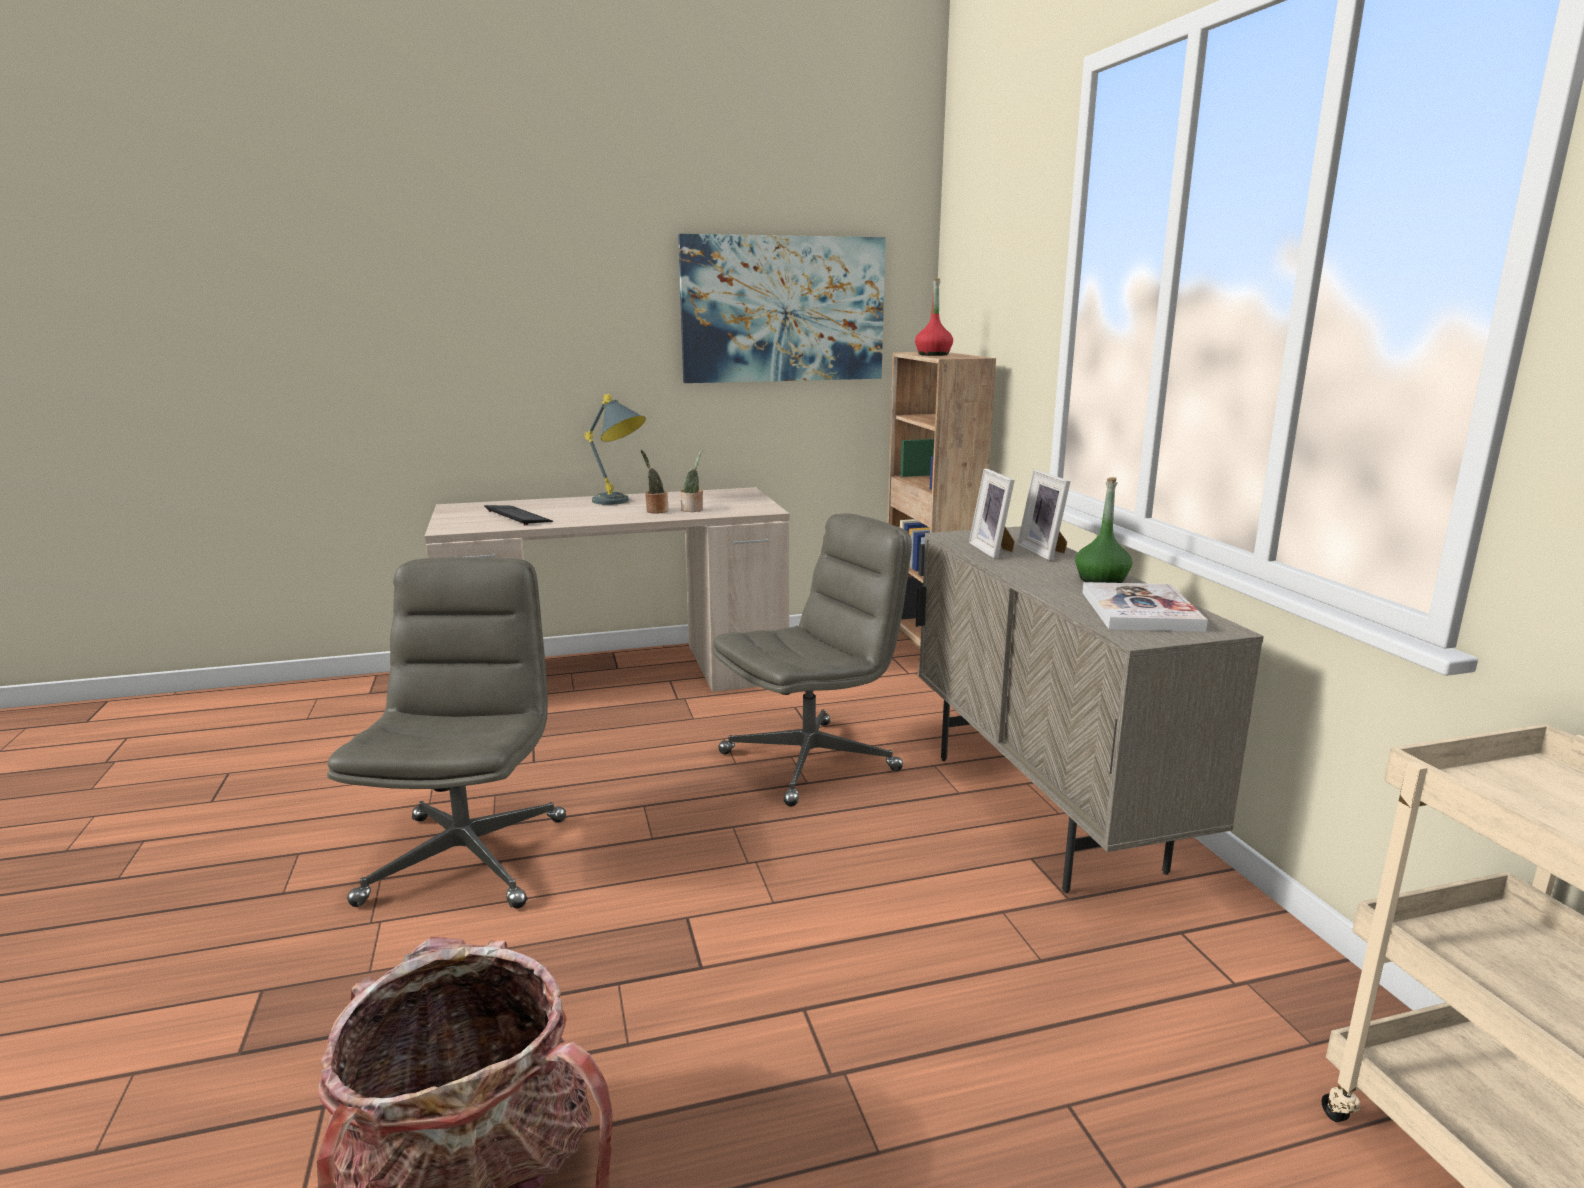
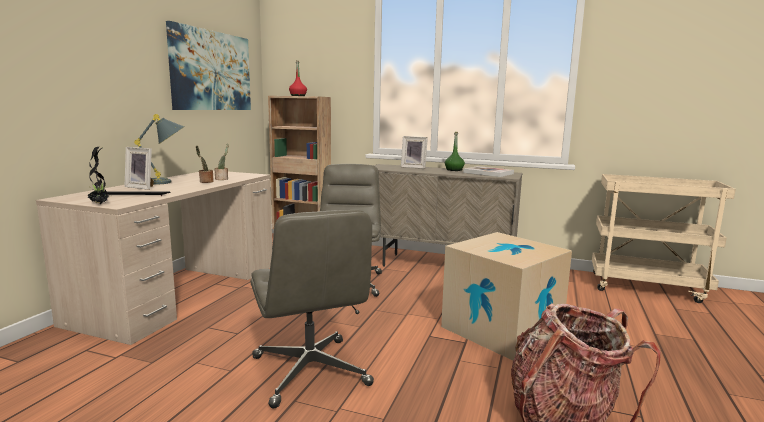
camera: 55 degrees left, 5 degrees down
grey office chair [327,557,566,908] -> grey office chair turned 150 degrees counterclockwise [250,210,374,408]
picture frame [969,469,1015,559] -> picture frame moved to [124,147,154,190]
none -> potted plant [88,146,110,204]
none -> cardboard box [441,232,572,360]

